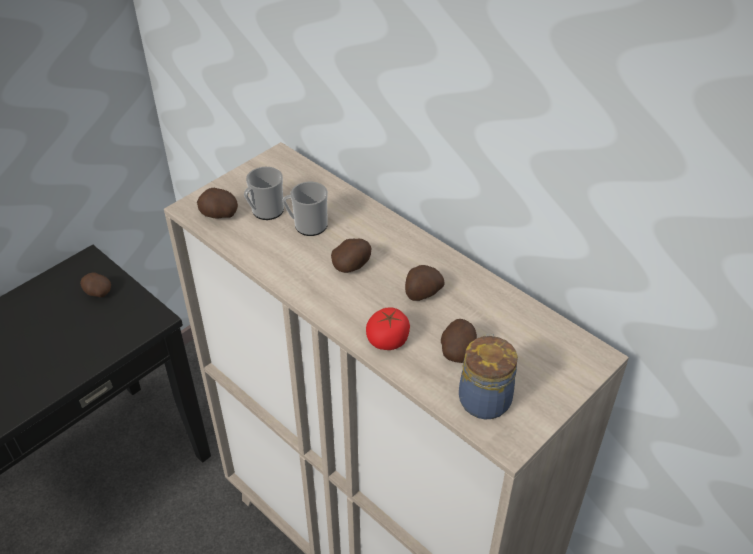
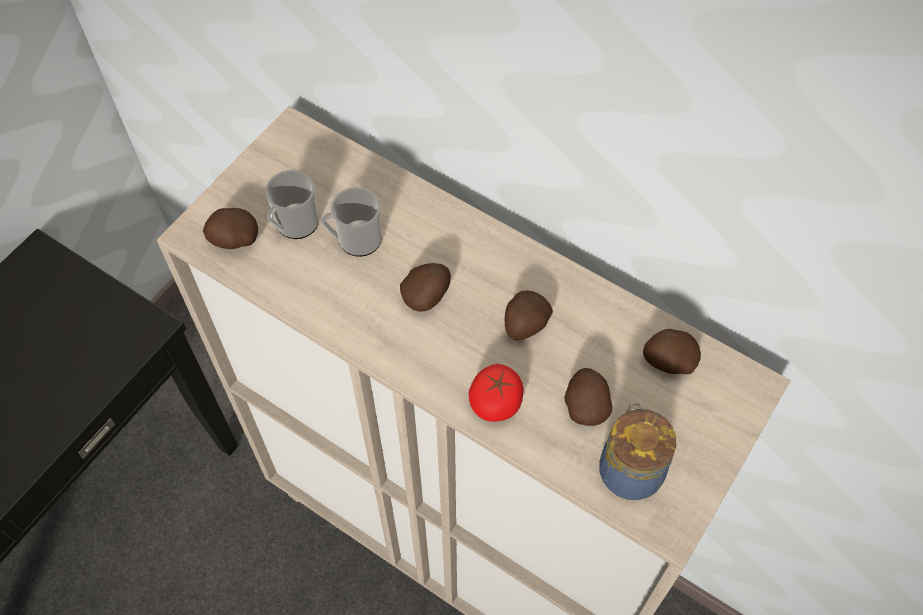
camera: 10 degrees left, 15 degrees up
potato [80,272,111,297] -> potato moved to [643,329,701,374]

